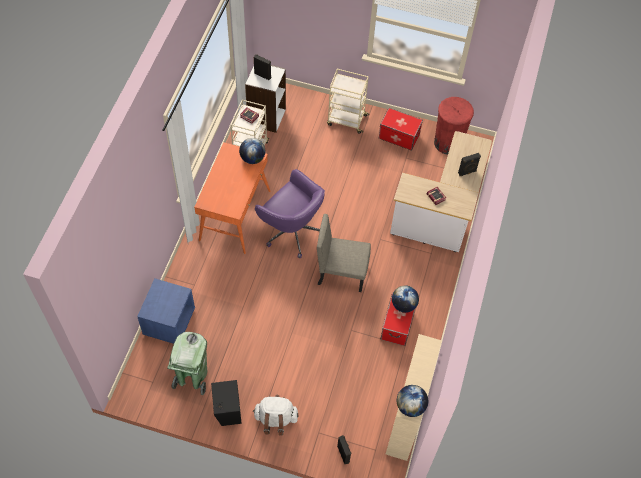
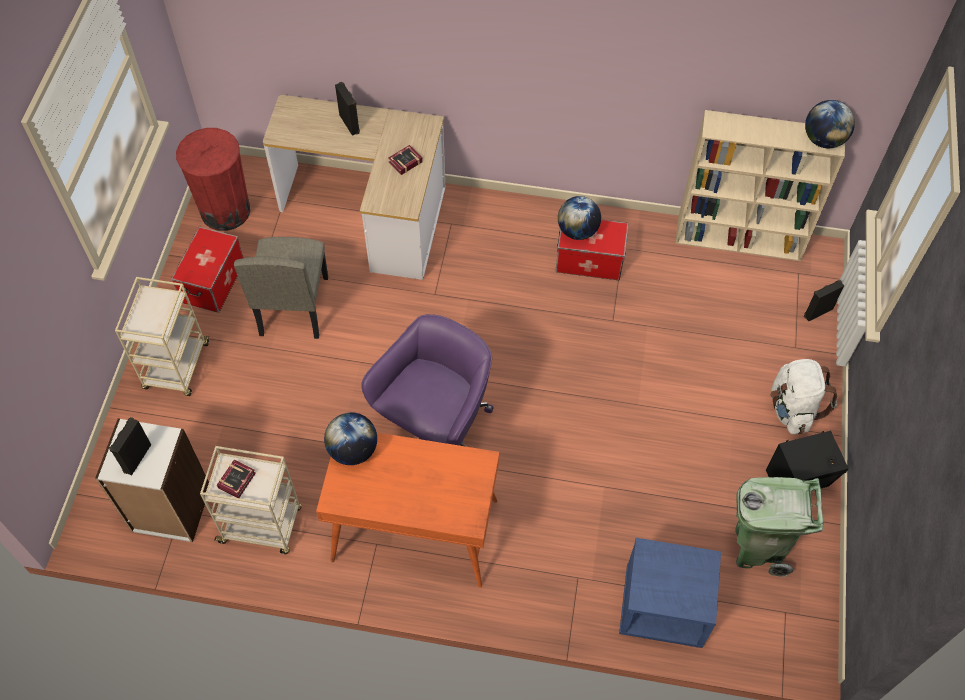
camera: 95 degrees left, 0 degrees up
beige chair [317,214,371,292] -> beige chair moved to [234,237,328,339]

